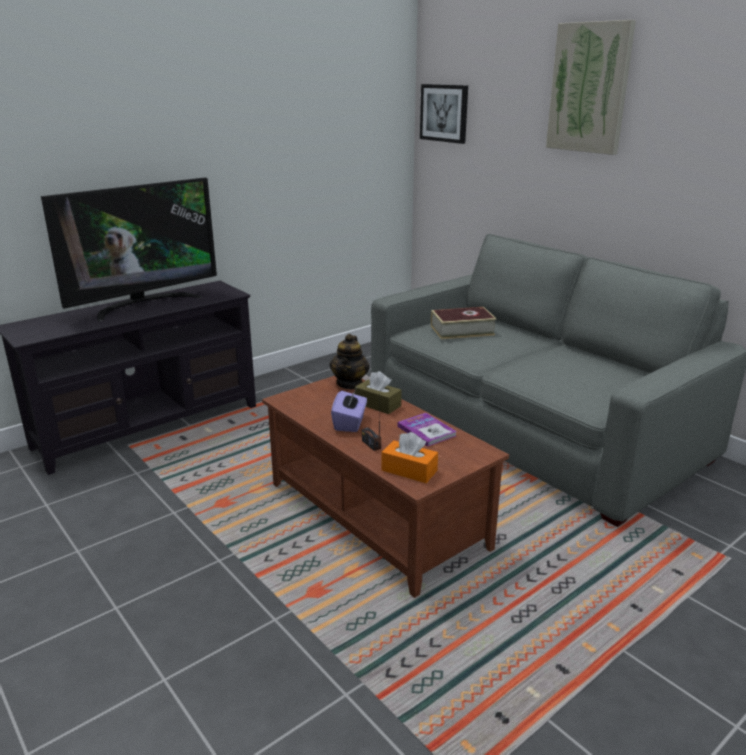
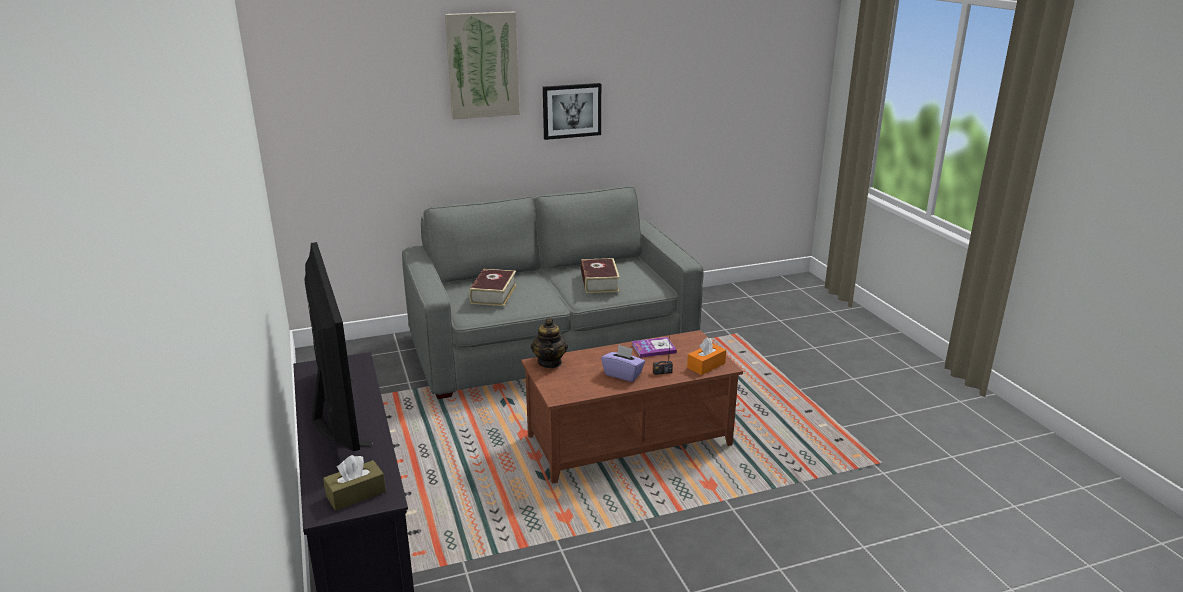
camera: 70 degrees left, 0 degrees up
teapot [330,334,370,389] -> teapot turned 60 degrees clockwise [531,318,568,368]
brown tissue box [355,371,402,414] -> brown tissue box moved to [323,455,386,511]
picture [420,84,468,144] -> picture moved to [543,83,601,140]
none -> book [581,258,620,293]

